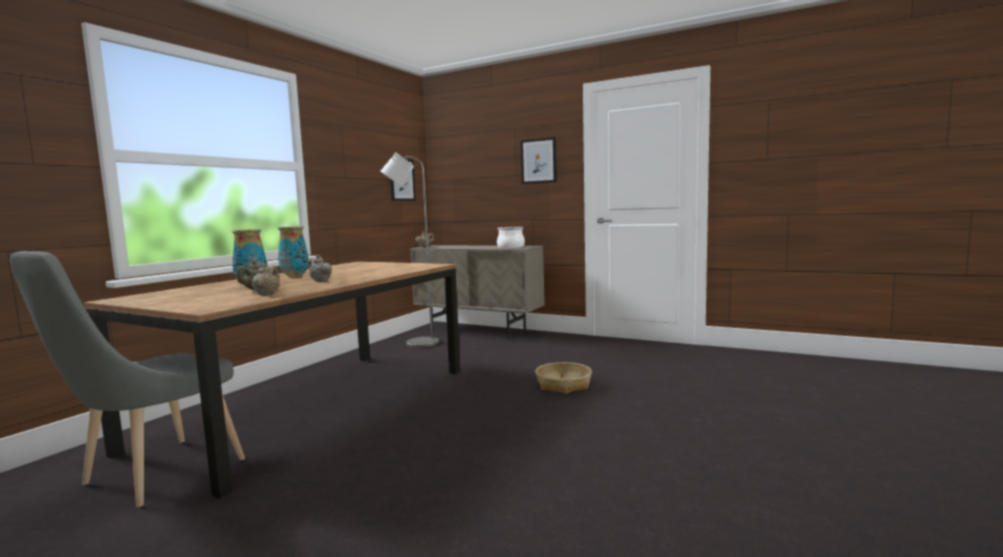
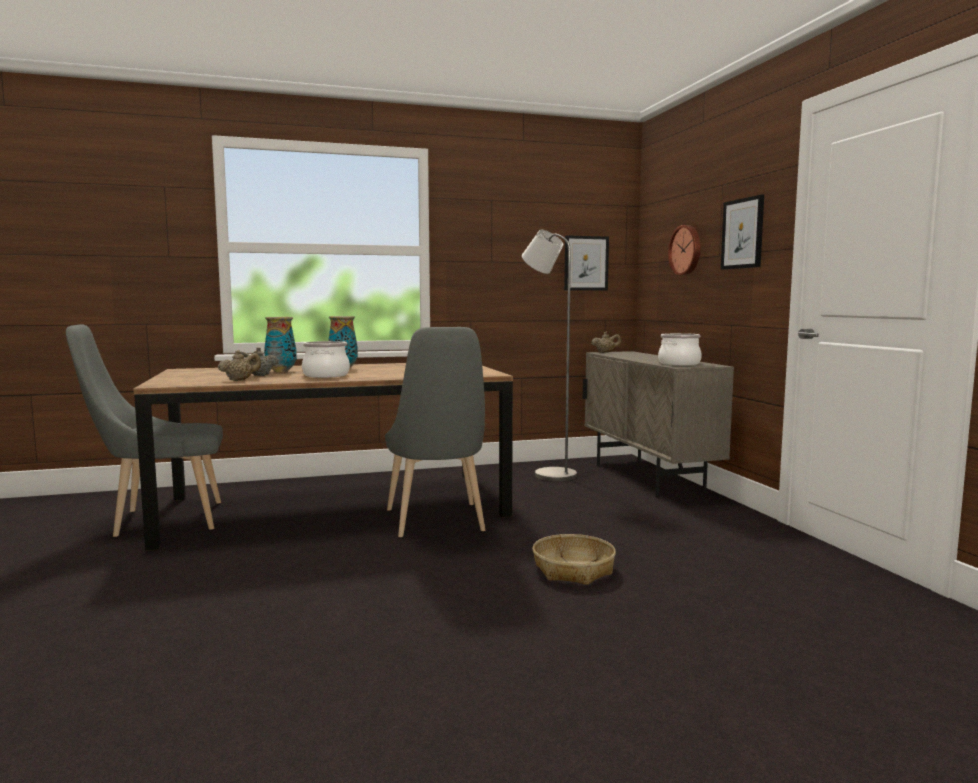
camera: 45 degrees right, 0 degrees up
beige teapot [309,254,332,282] -> cooking pot [302,341,350,378]
none -> grey chair [385,327,485,538]
none -> wall clock [668,225,701,275]

